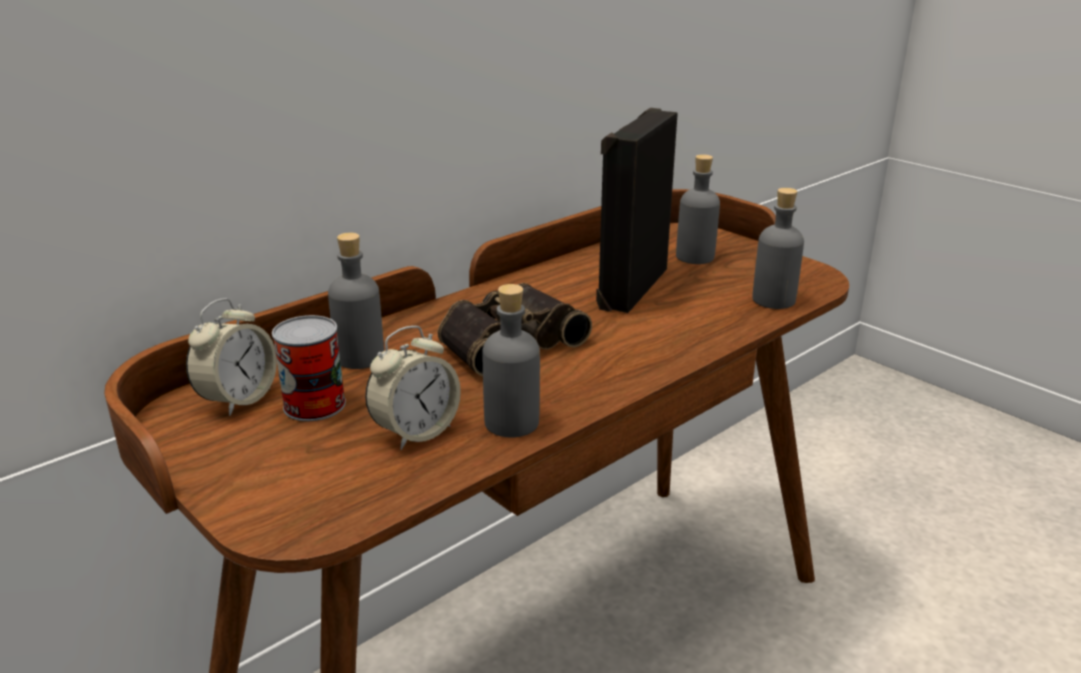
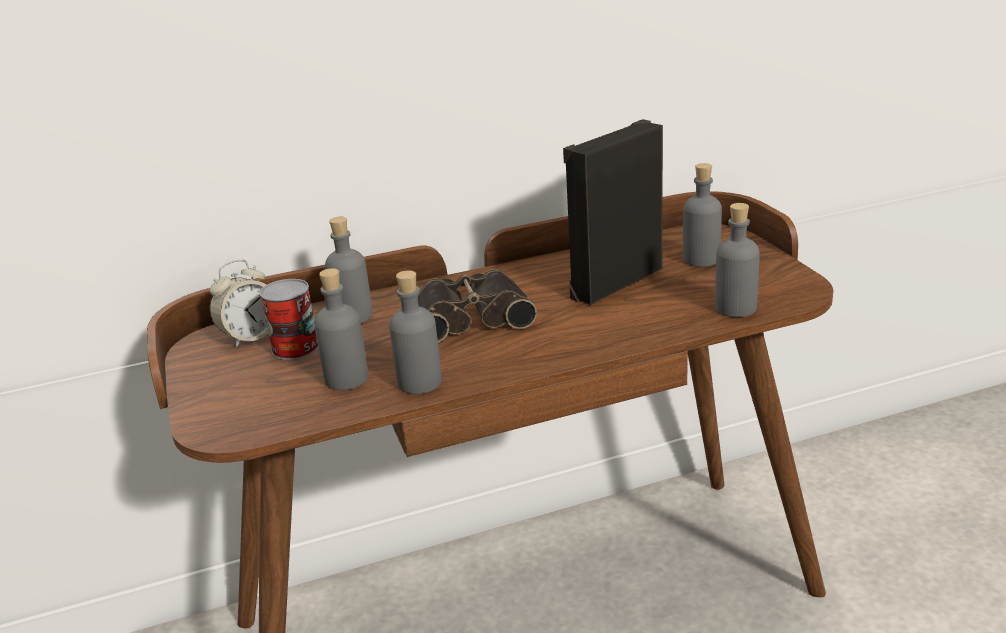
camera: 25 degrees right, 0 degrees up
alarm clock [365,326,461,450] -> grey bottle [314,268,368,390]

